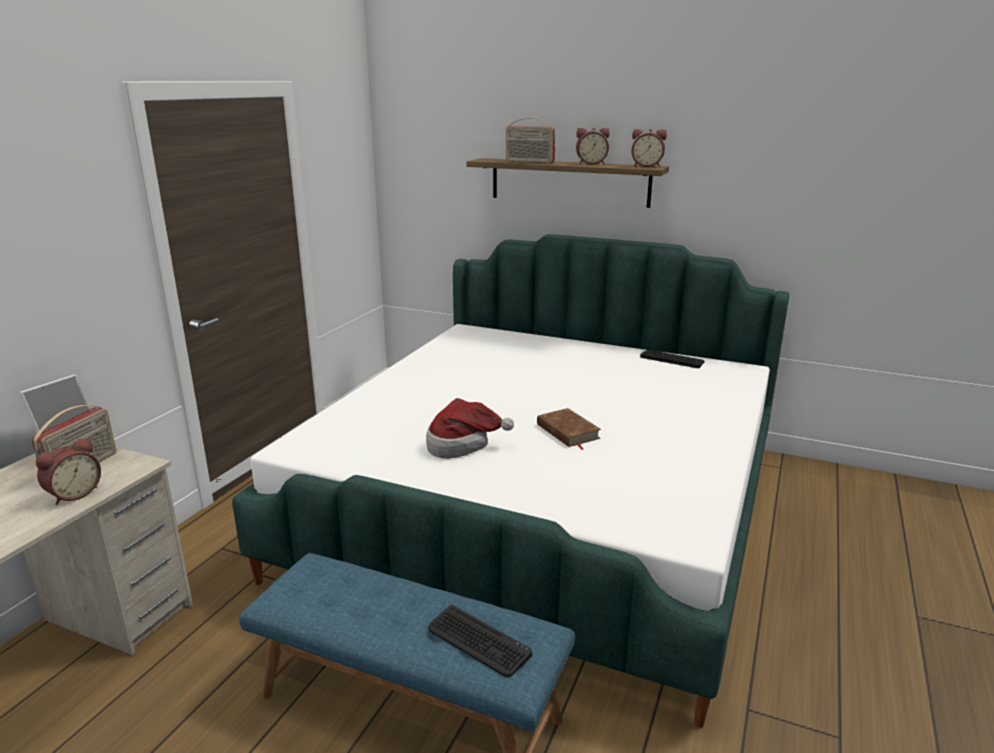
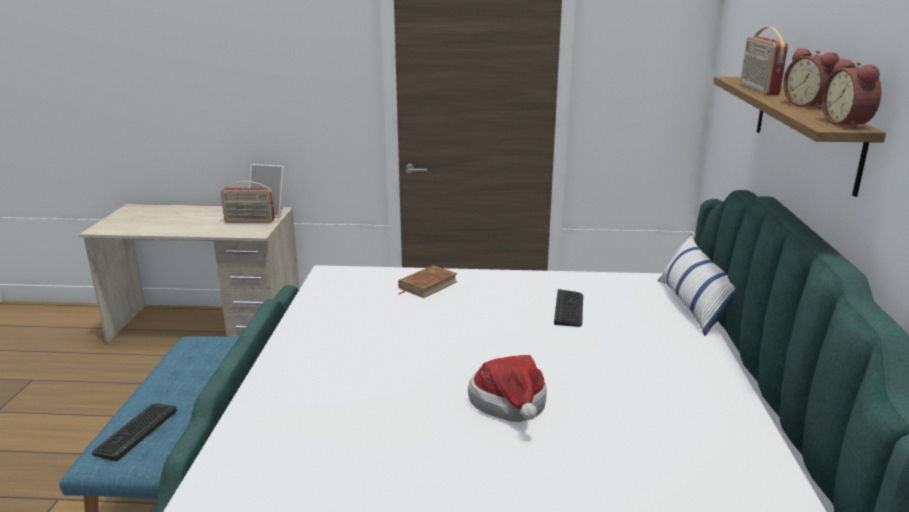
camera: 70 degrees right, 0 degrees up
alarm clock [36,437,101,505] -> none
hat [426,398,514,459] -> hat moved to [468,355,547,422]
brown book [537,408,601,450] -> brown book moved to [397,265,458,298]
keyboard [640,350,705,368] -> keyboard moved to [554,289,583,327]
none -> pillow [658,234,736,336]

